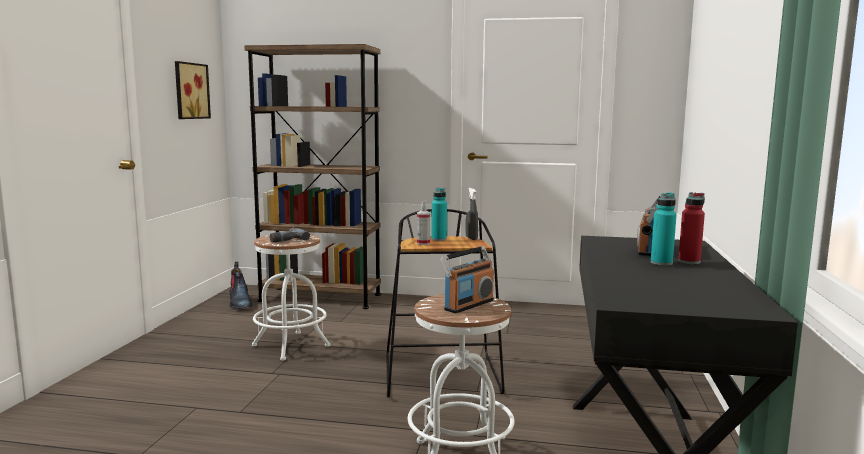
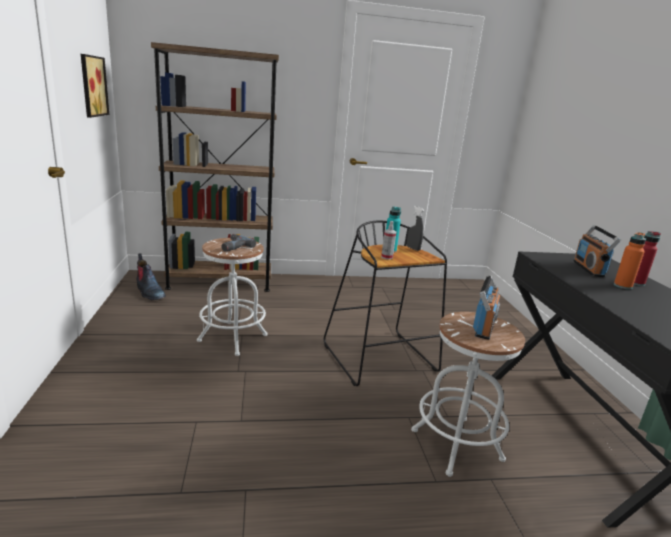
camera: 20 degrees left, 10 degrees up
turquoise bottle [651,193,677,266] -> orange bottle [614,232,646,289]

